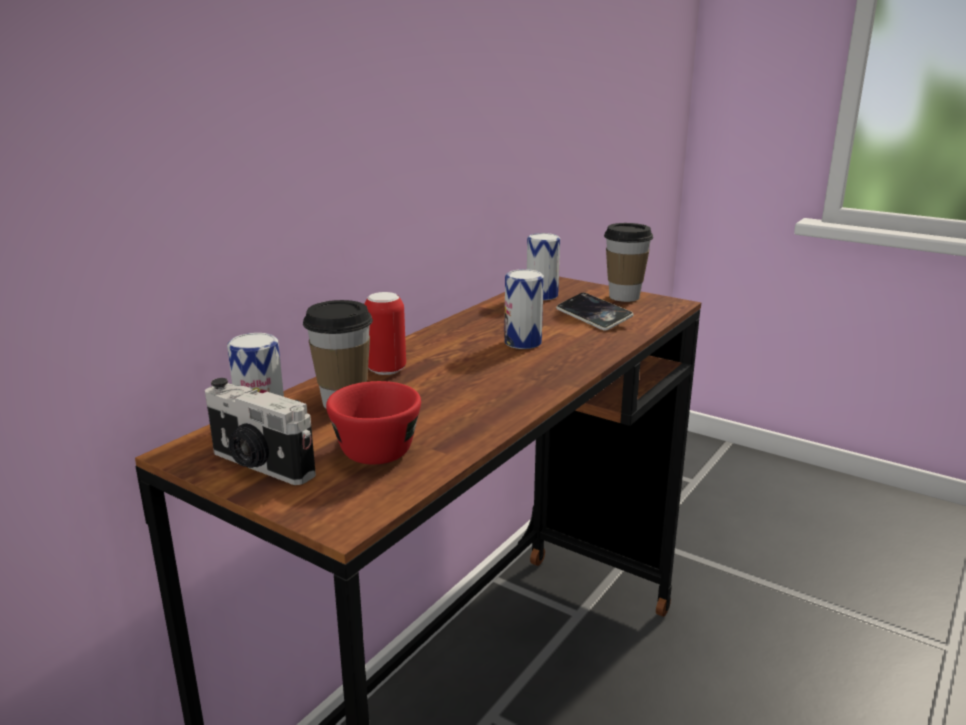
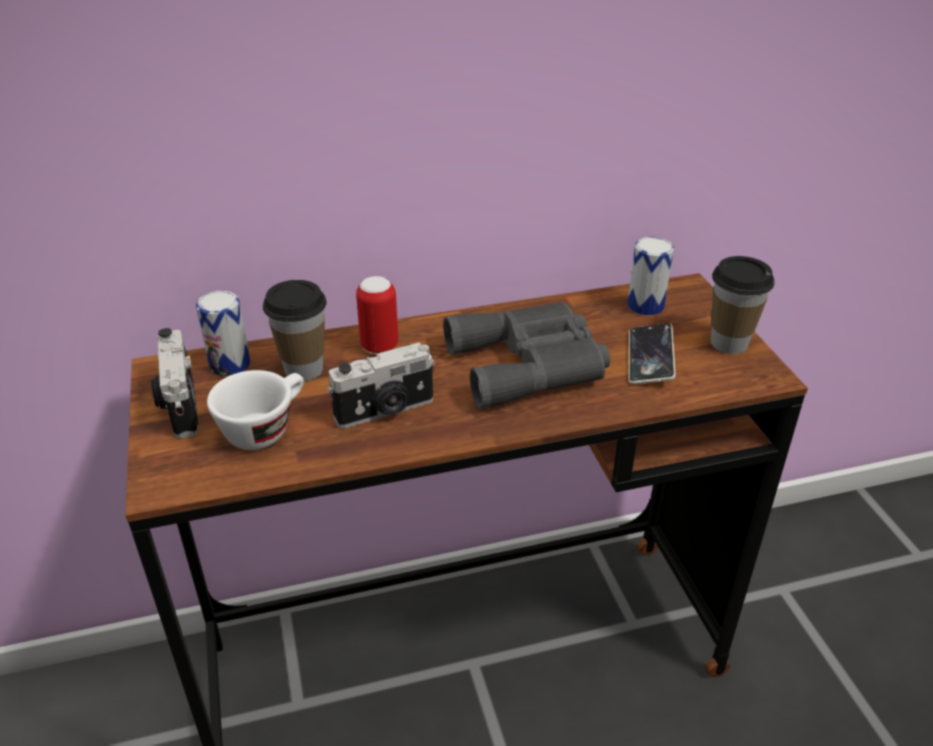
camera: 40 degrees right, 15 degrees up
red cup [326,381,421,465] -> white cup [207,370,304,450]
can [504,269,544,349] -> grey binoculars [443,302,610,409]
none -> camera [327,342,435,429]

